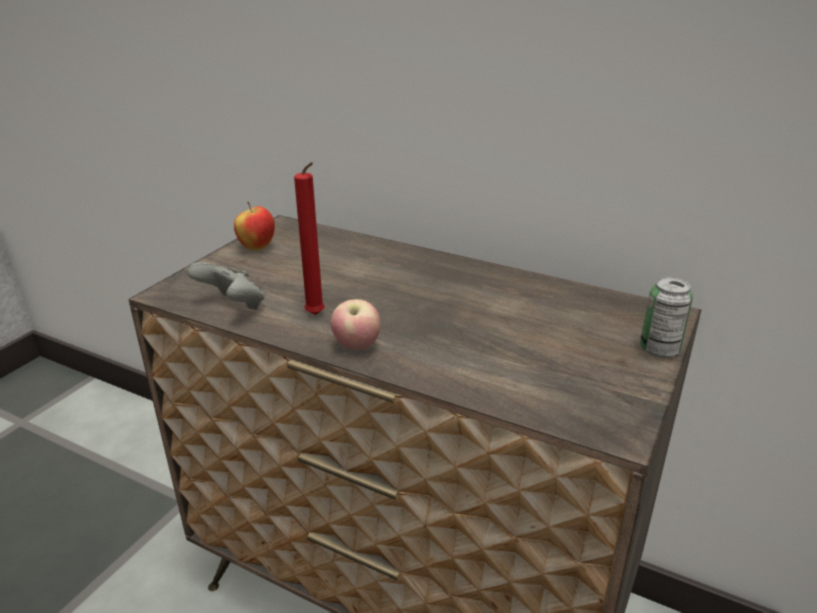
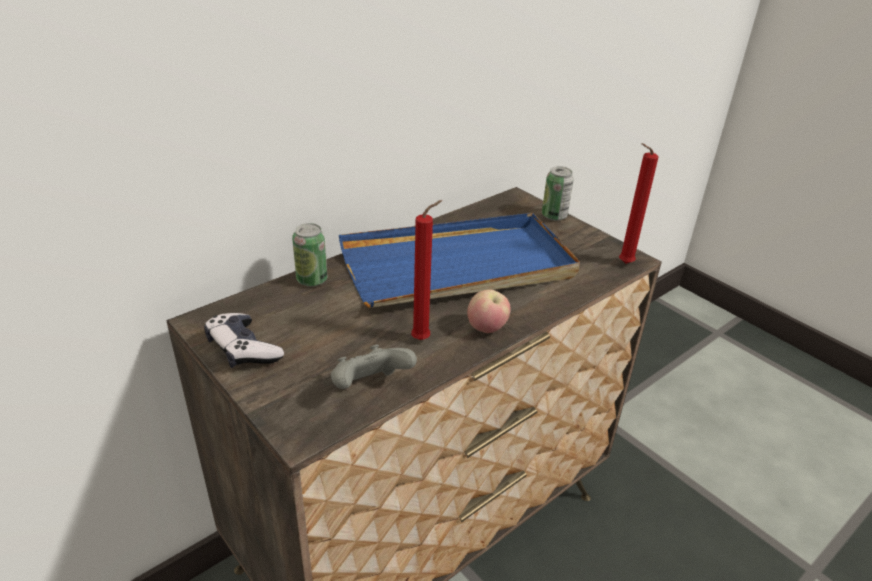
camera: 70 degrees left, 5 degrees up
apple [234,202,275,250] -> game controller [204,313,284,368]
none -> can [292,223,327,287]
none -> blue tray [339,213,580,308]
none -> red candle [619,143,658,264]

